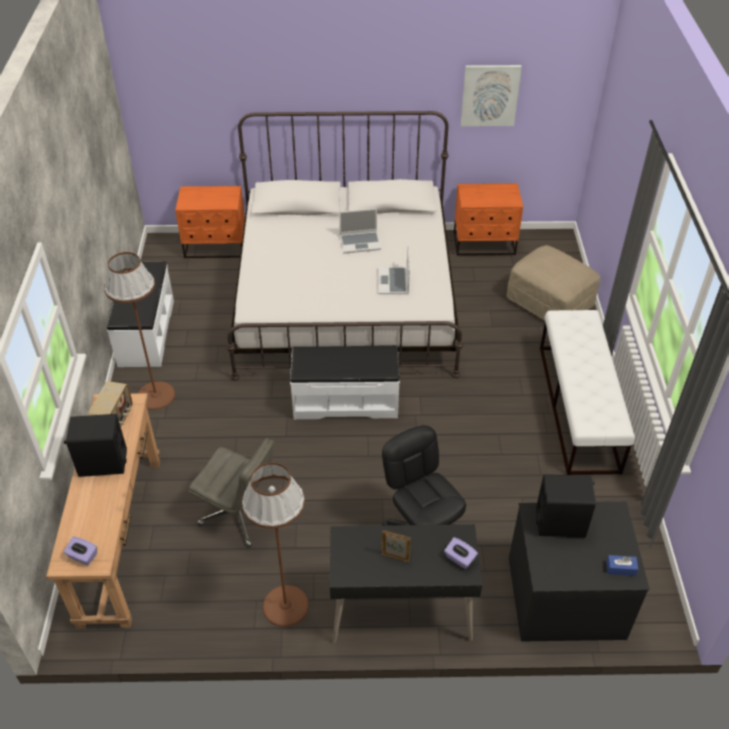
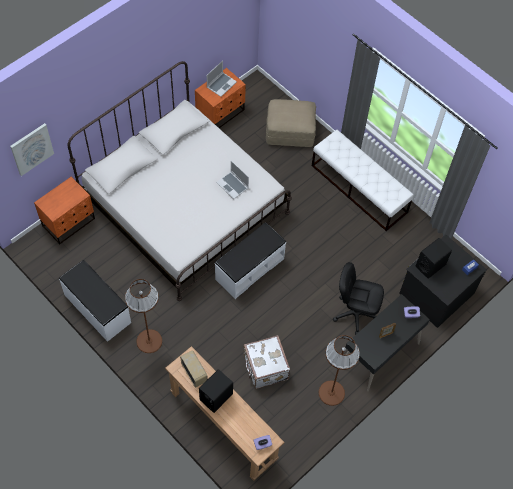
camera: 45 degrees left, 15 degrees up
grey office chair [189,438,275,547] -> white suitcase [243,335,290,389]
laptop [339,209,381,253] -> laptop moved to [207,60,237,97]
picture [461,65,522,126] -> picture moved to [10,123,54,176]

